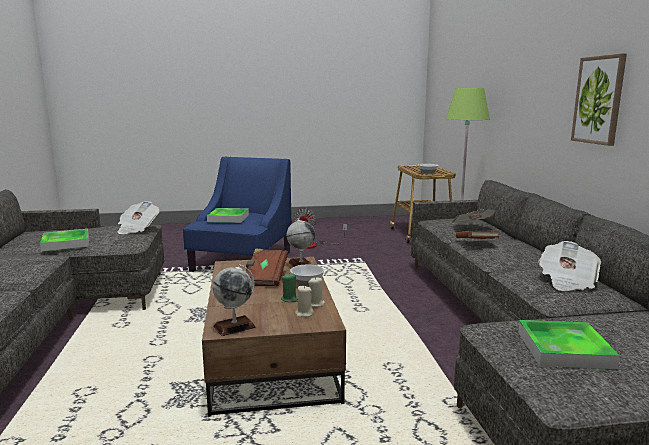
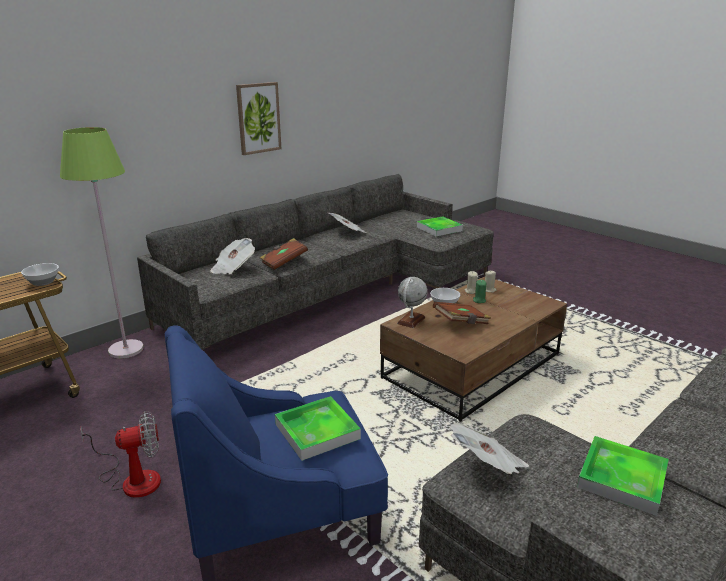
camera: 125 degrees left, 10 degrees up
globe [213,264,256,336] -> none

